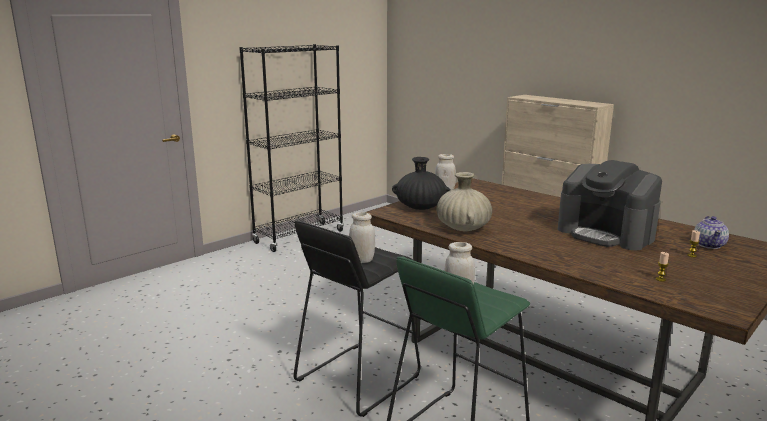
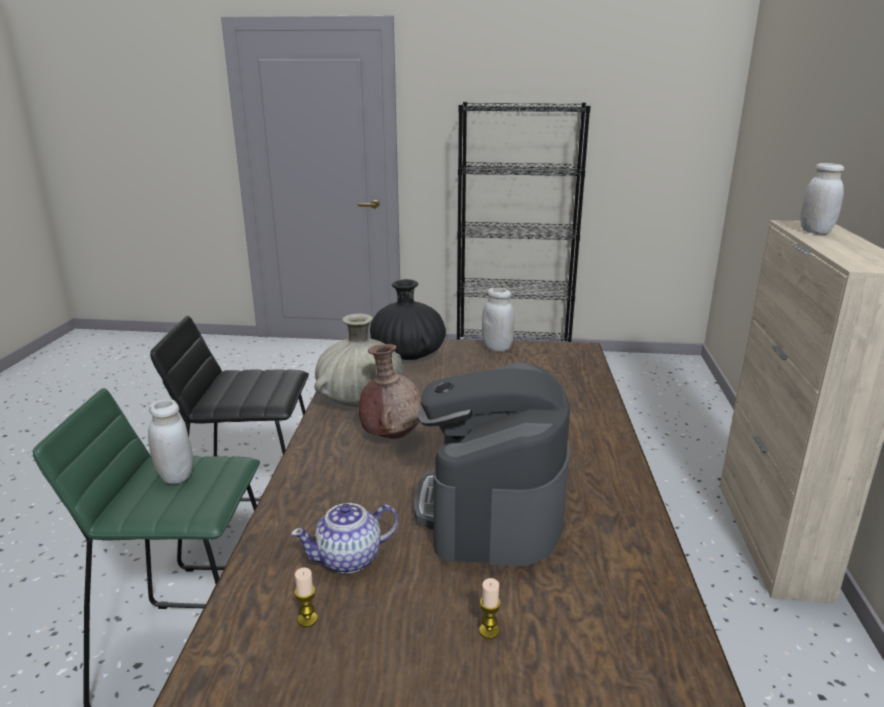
camera: 50 degrees right, 5 degrees up
white jar [349,212,375,263] -> white jar moved to [800,163,844,234]
teapot [694,216,729,249] -> teapot moved to [291,503,399,573]
none -> brown vase [359,344,422,439]

